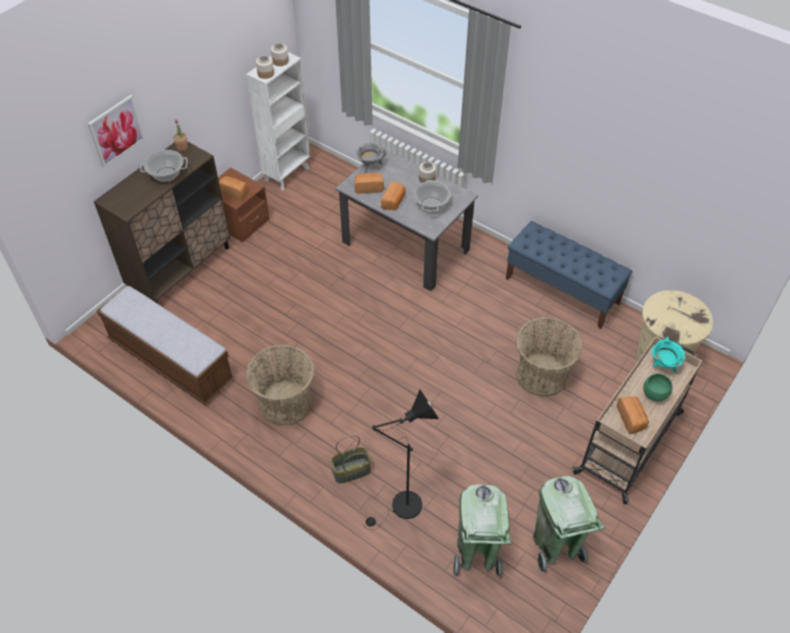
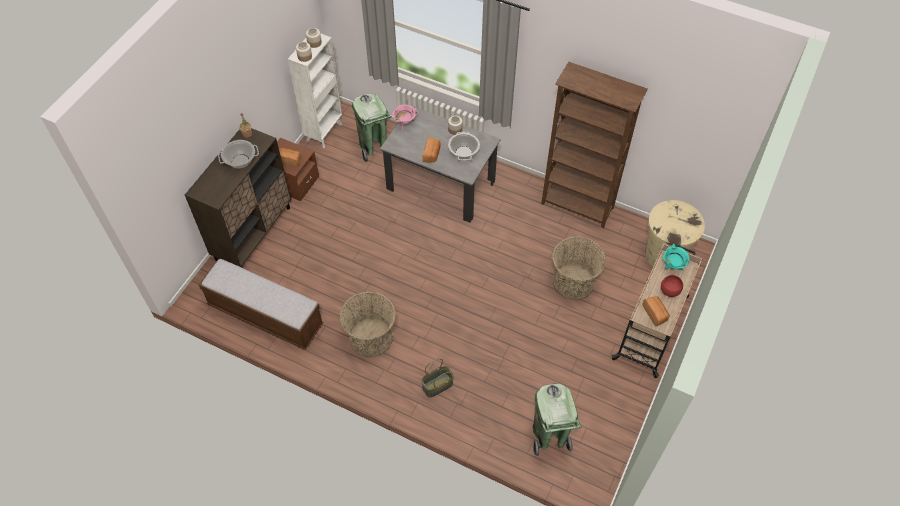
camera: 10 degrees left, 5 degrees up
picture [88,95,145,168] -> none
bread [355,173,384,194] -> none
grey cooking pot [356,143,386,173] -> pink cooking pot [392,104,418,131]
black floor lamp [364,390,439,530] -> none
blue bench [506,221,633,329] -> brown bookcase [541,62,647,228]
green trash can [533,476,605,573] -> green trash can moved to [352,93,392,163]
green bowl [643,373,672,401] -> red bowl [661,274,683,297]

